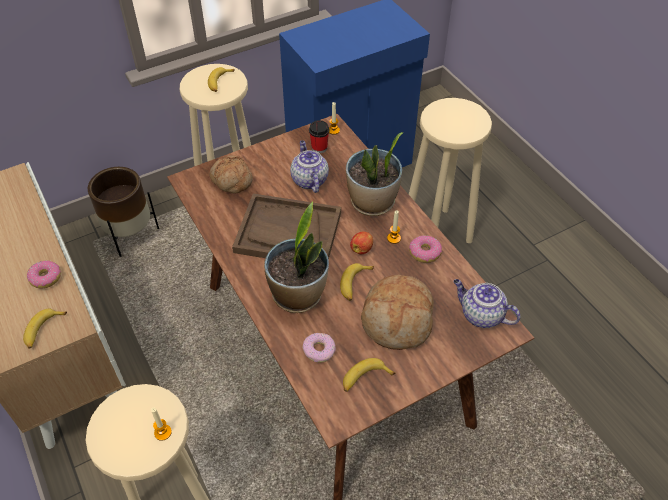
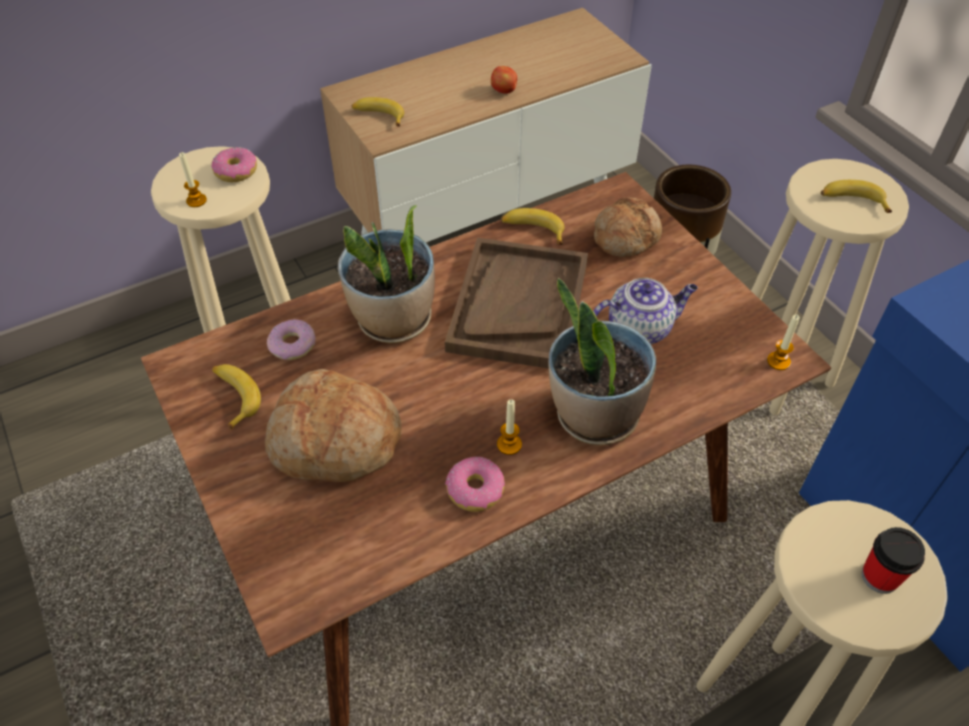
camera: 90 degrees right, 0 degrees up
donut [27,261,61,289] -> donut moved to [212,147,257,182]
cup [309,120,330,153] -> cup moved to [862,527,925,594]
banana [340,263,374,301] -> banana moved to [501,208,565,245]
apple [350,231,373,254] -> apple moved to [491,66,517,94]
teapot [453,279,520,328] -> none

